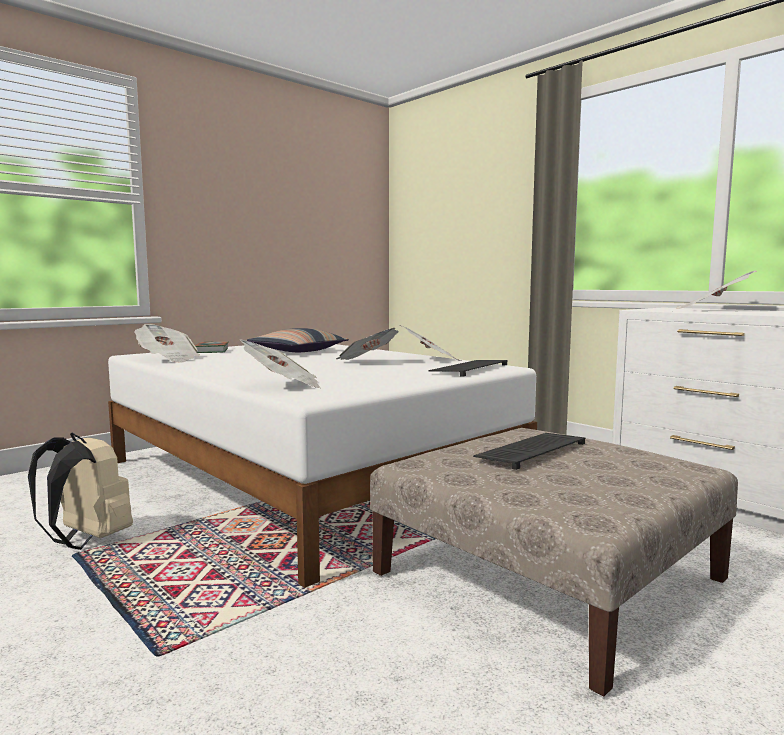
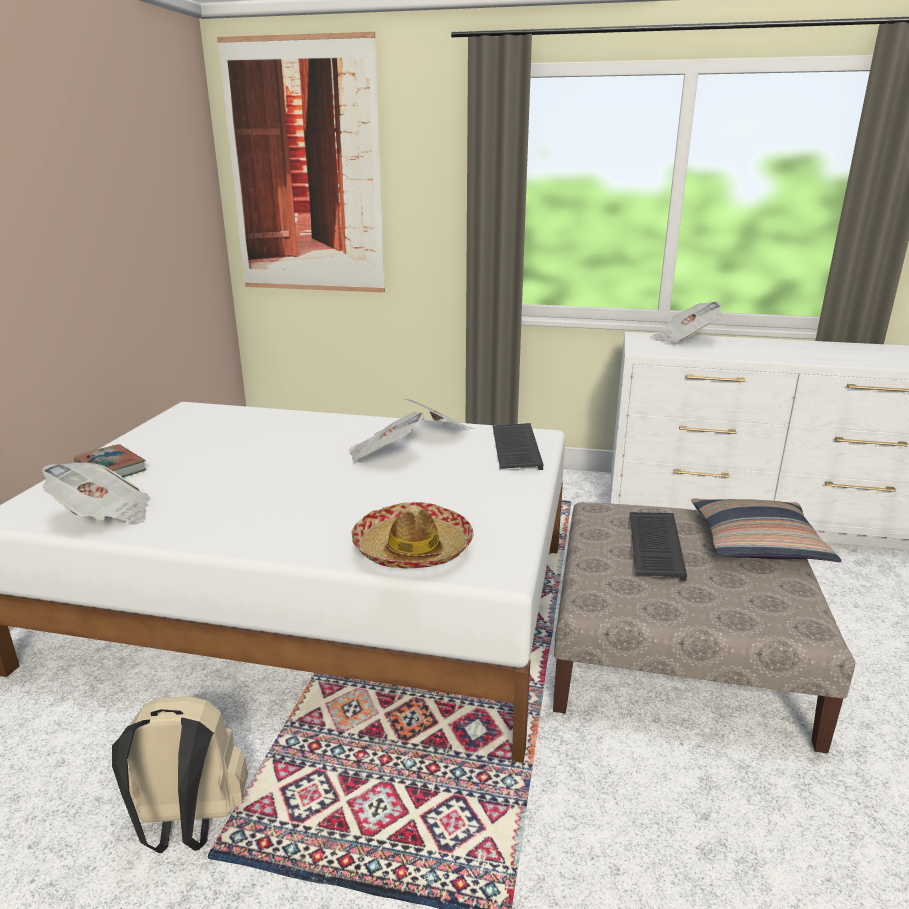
camera: 35 degrees left, 15 degrees up
newspaper [240,340,321,388] -> hat [351,502,474,568]
pillow [247,328,349,352] -> pillow moved to [691,499,842,562]
none -> picture [217,32,385,293]

